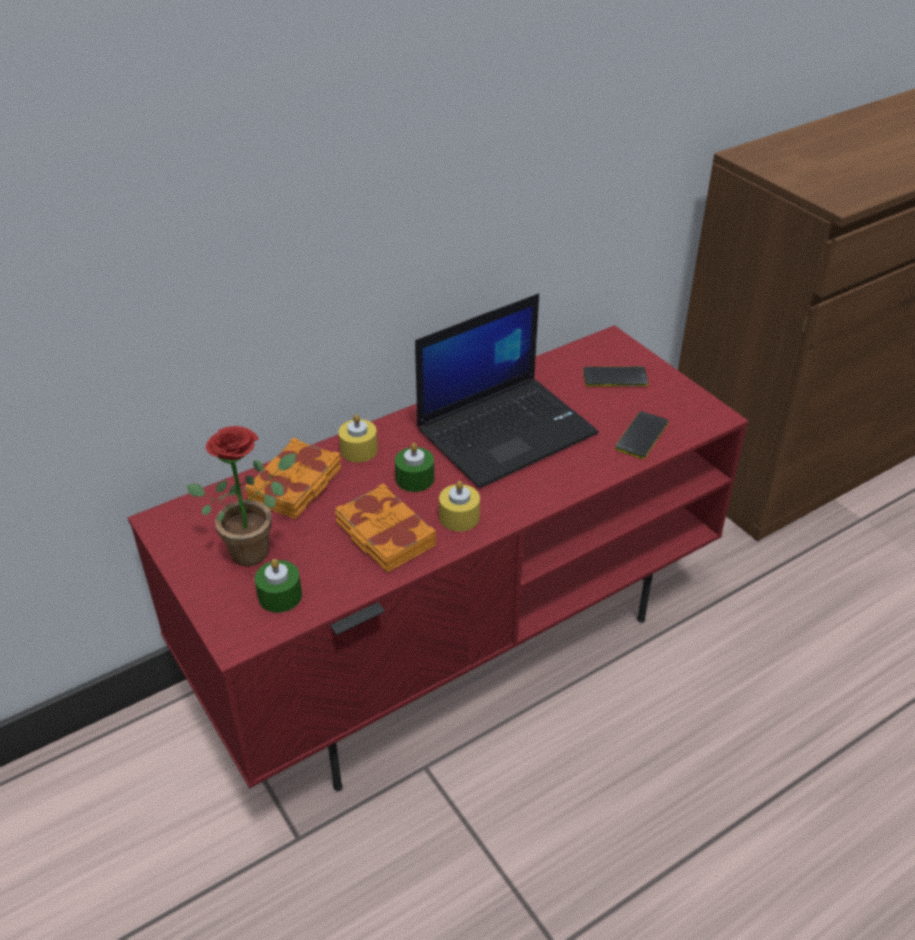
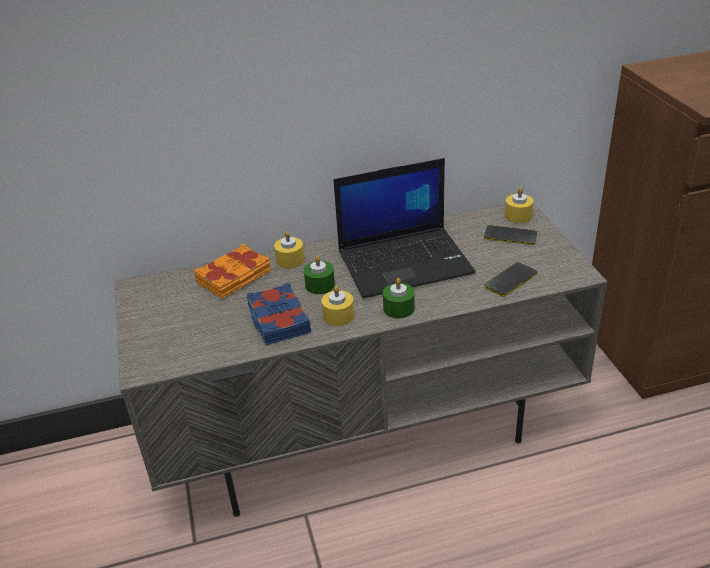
camera: 20 degrees right, 5 degrees down
red tv stand [128,325,748,791] -> grey tv stand [115,203,607,517]
potted plant [187,426,296,567] -> none
green candle [255,559,302,613] -> green candle moved to [383,278,415,319]
orange book [335,483,436,573] -> blue book [247,283,311,345]
none -> yellow candle [505,187,533,223]

